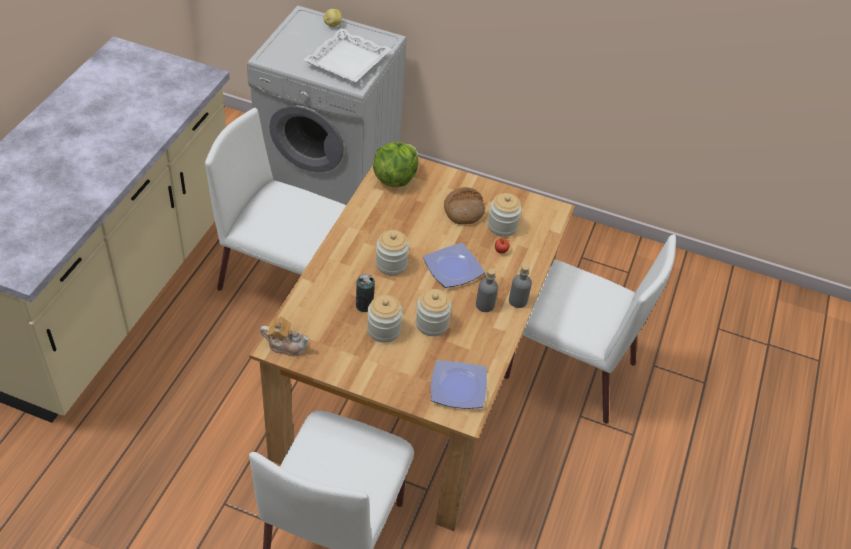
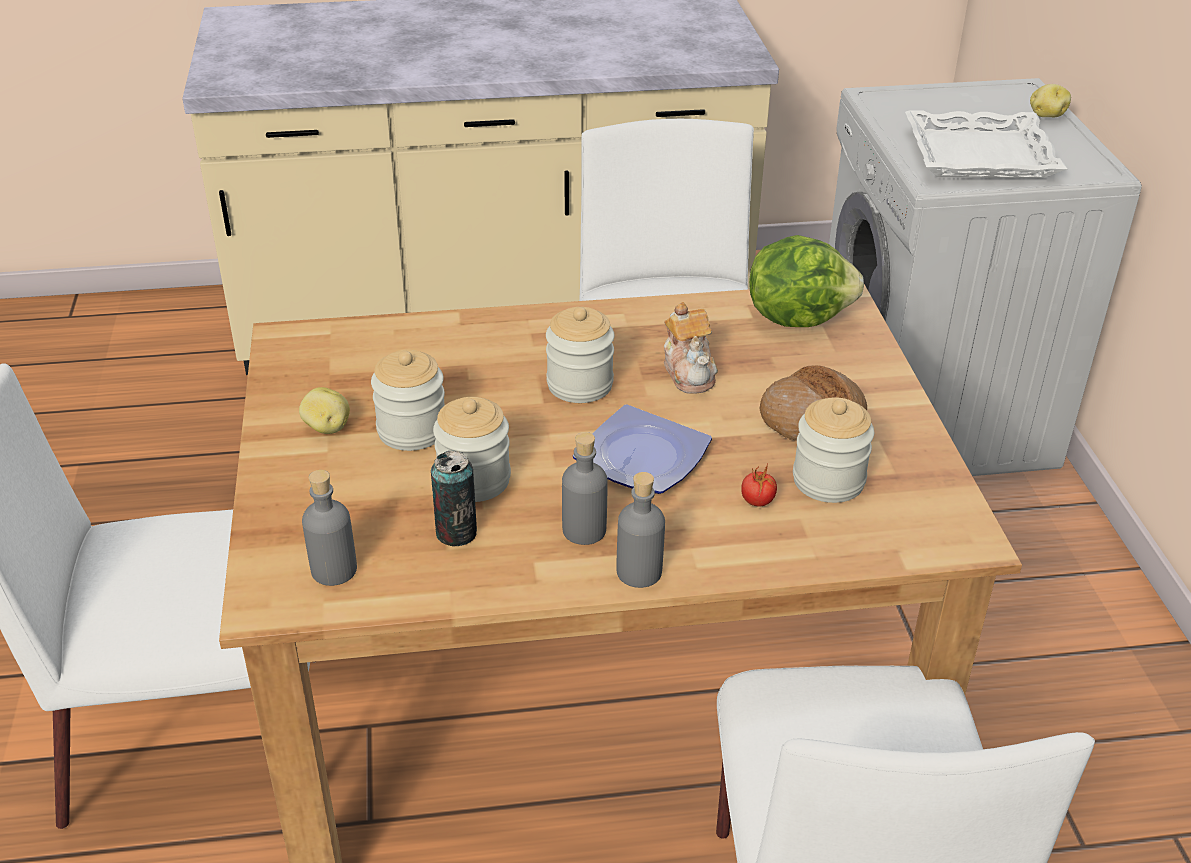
camera: 65 degrees right, 10 degrees down
teapot [260,316,310,357] -> teapot moved to [664,302,718,394]
can [356,274,375,312] -> can moved to [431,451,477,546]
plate [431,360,487,409] -> grey bottle [302,470,357,586]
none -> potato [299,387,350,434]

